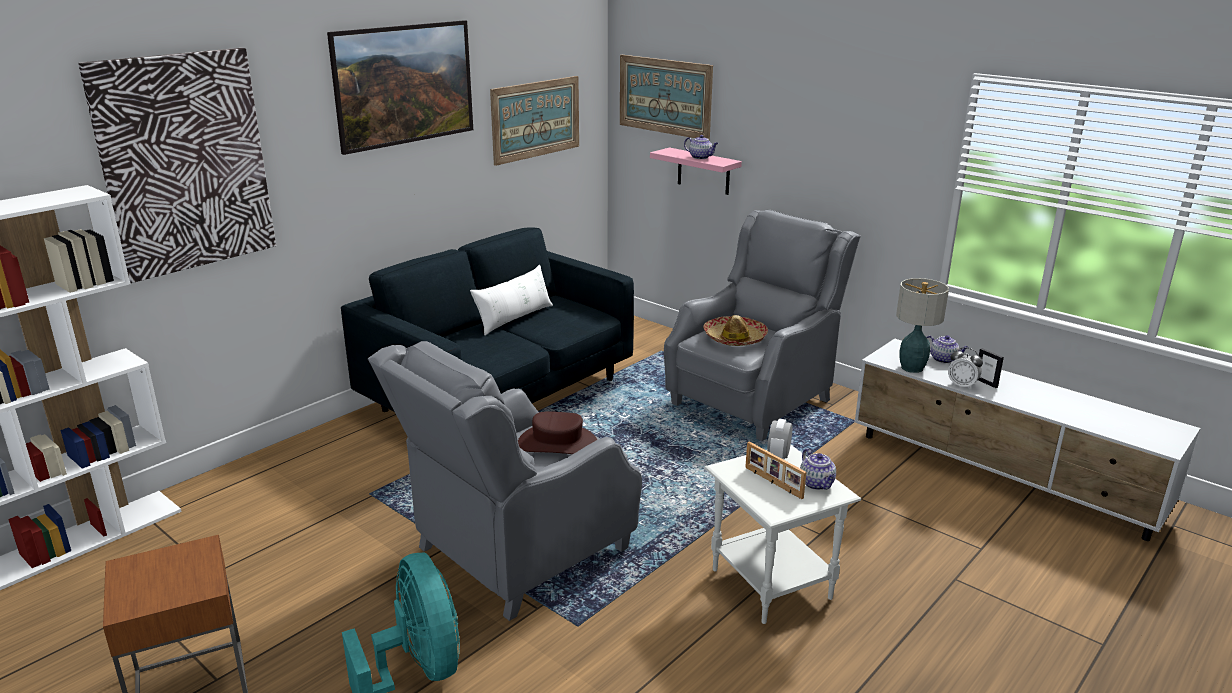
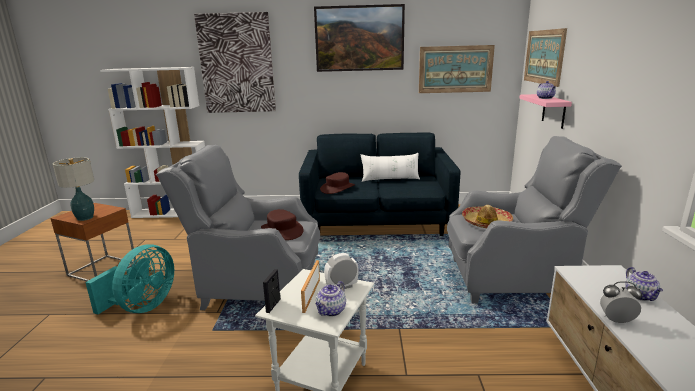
camera: 50 degrees right, 5 degrees down
table lamp [896,278,949,373] -> table lamp moved to [53,157,94,221]
alarm clock [948,347,983,390] -> alarm clock turned 105 degrees clockwise [600,281,642,324]
picture frame [978,348,1004,388] -> picture frame moved to [263,269,281,313]
none -> brown hat [320,172,355,194]

